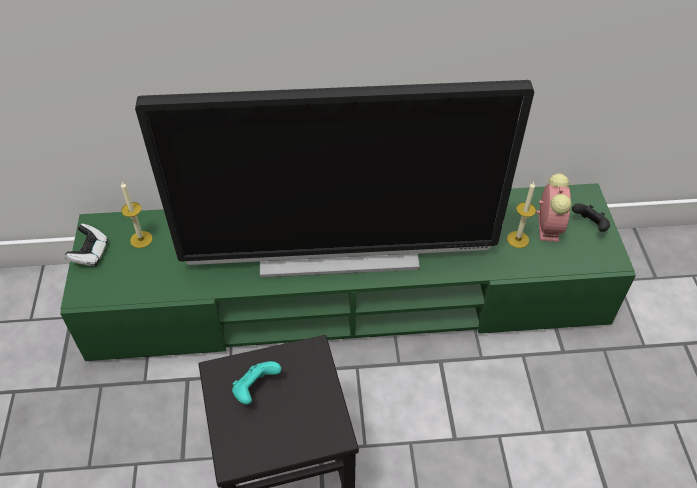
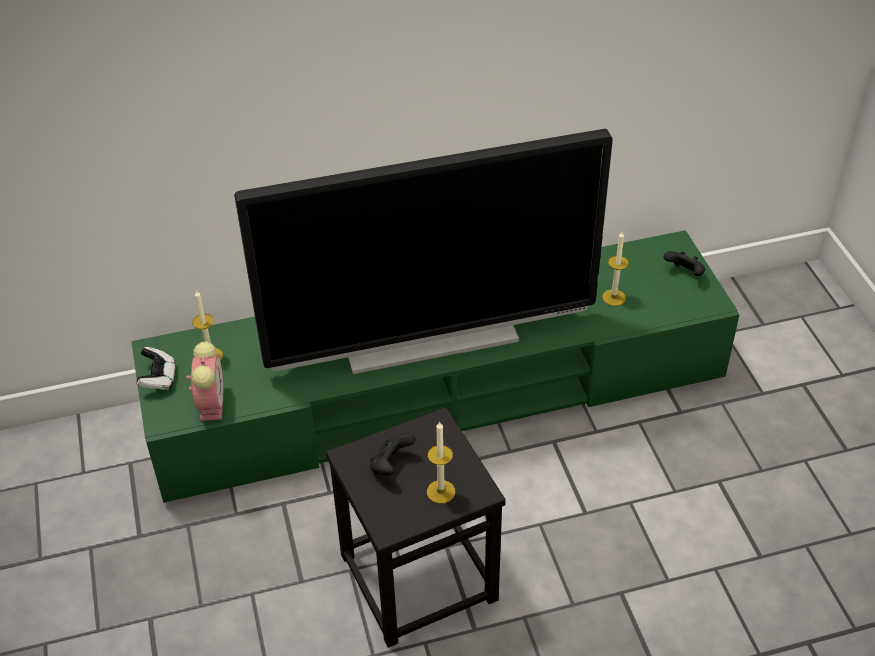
camera: 10 degrees left, 5 degrees down
turquoise game controller [232,361,281,405] -> black game controller [370,433,415,475]
alarm clock [536,173,571,242] -> alarm clock moved to [186,342,224,421]
none -> candle [427,421,455,504]

